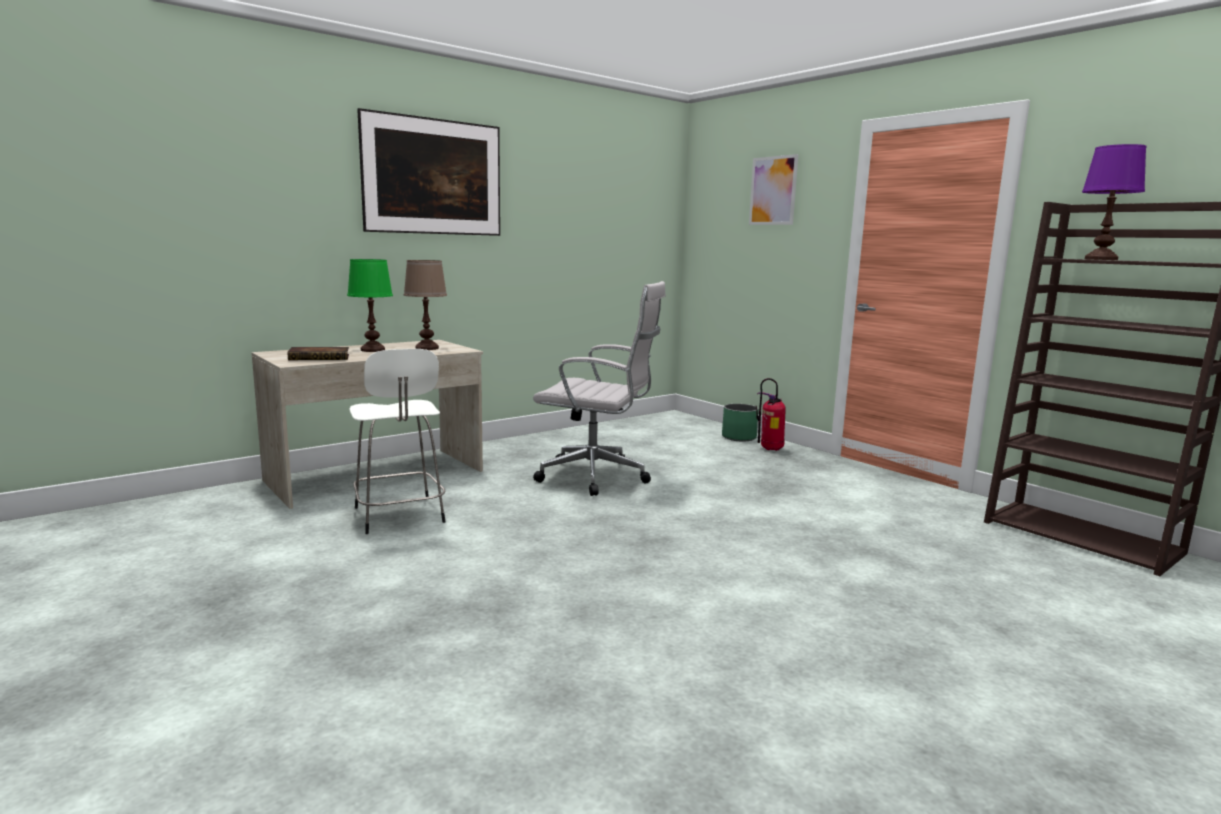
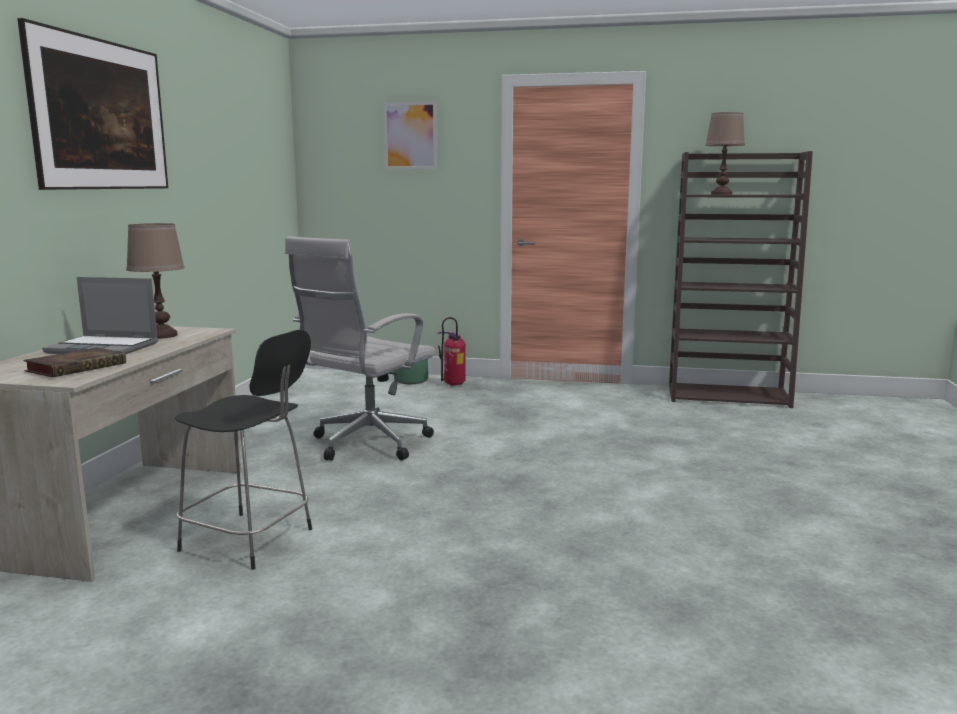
camera: 40 degrees left, 0 degrees up
green table lamp [347,259,393,352] -> laptop [42,277,158,354]
white stool [350,349,445,534] -> black stool [175,330,312,570]
white office chair [533,281,666,496] -> white office chair turned 150 degrees clockwise [285,236,436,461]
purple table lamp [1082,144,1146,260] -> brown table lamp [705,112,745,195]

